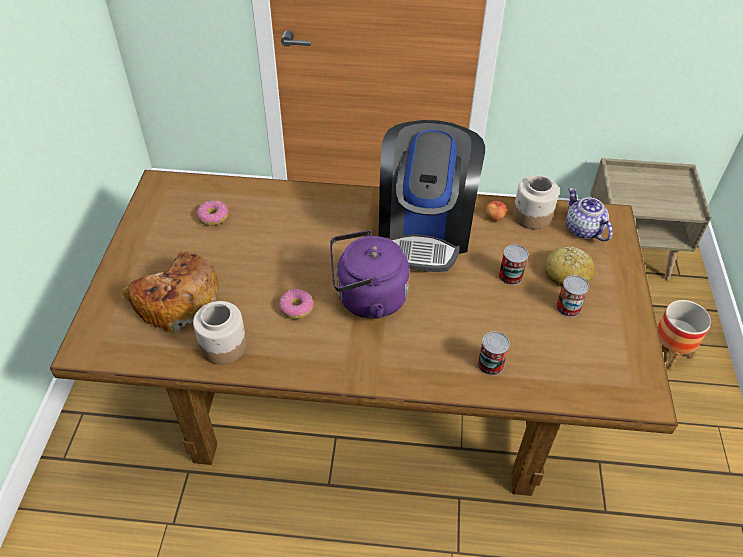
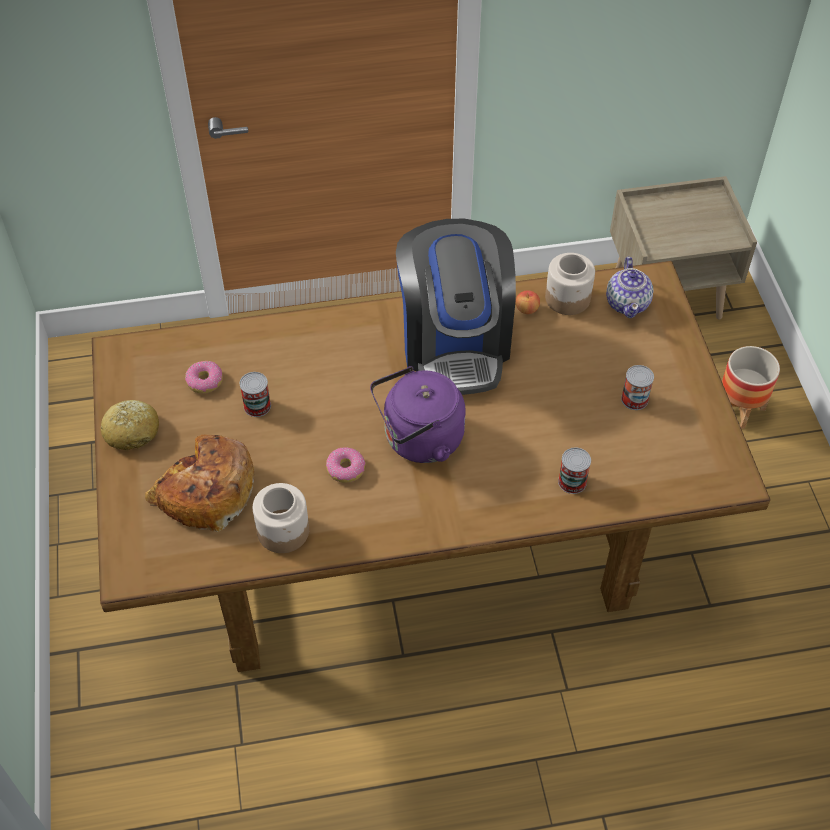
camera: 15 degrees left, 5 degrees up
can [499,245,528,285] -> can moved to [240,372,271,417]
bread [545,247,595,286] -> bread moved to [101,400,159,450]
teapot [566,188,613,241] -> teapot turned 135 degrees counterclockwise [606,257,653,318]

